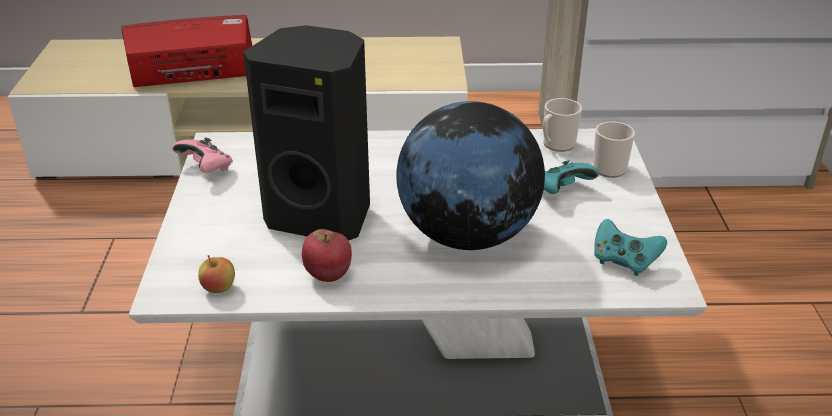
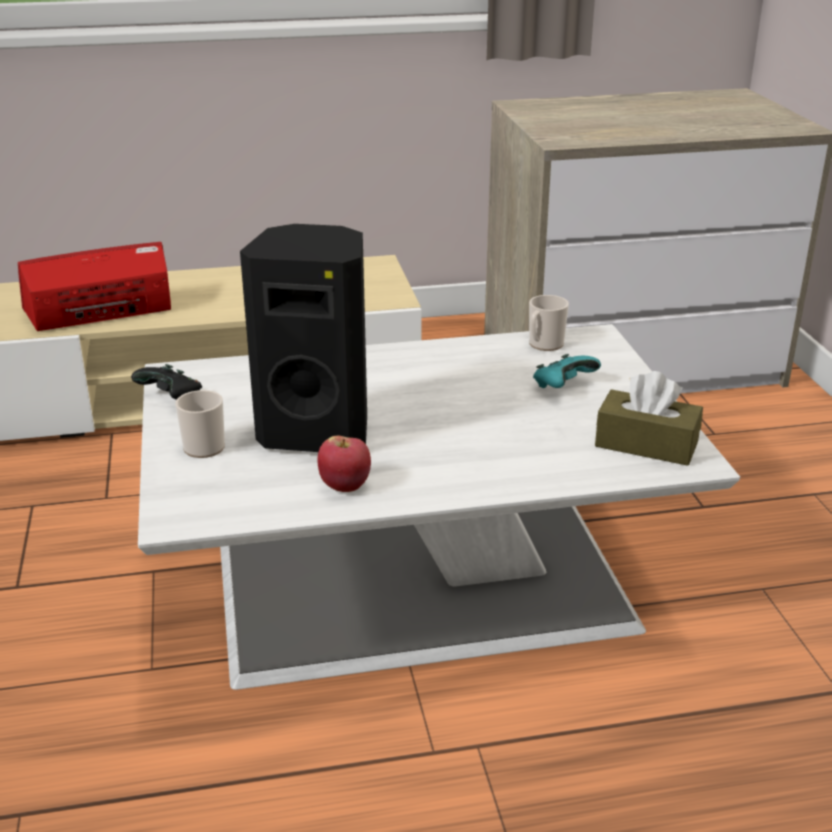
camera: 10 degrees left, 5 degrees down
pink game controller [172,138,233,173] -> black game controller [131,364,202,399]
apple [198,255,235,293] -> none
globe [396,101,545,250] -> none
mug [593,121,635,178] -> mug moved to [175,390,225,458]
turquoise game controller [594,219,667,276] -> brown tissue box [595,371,703,466]

